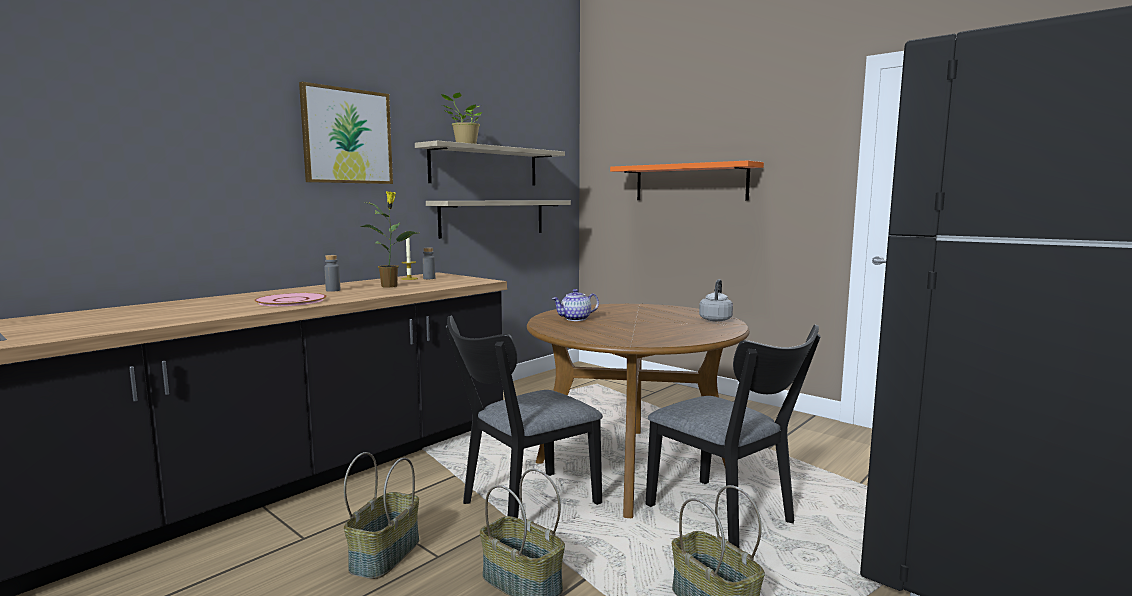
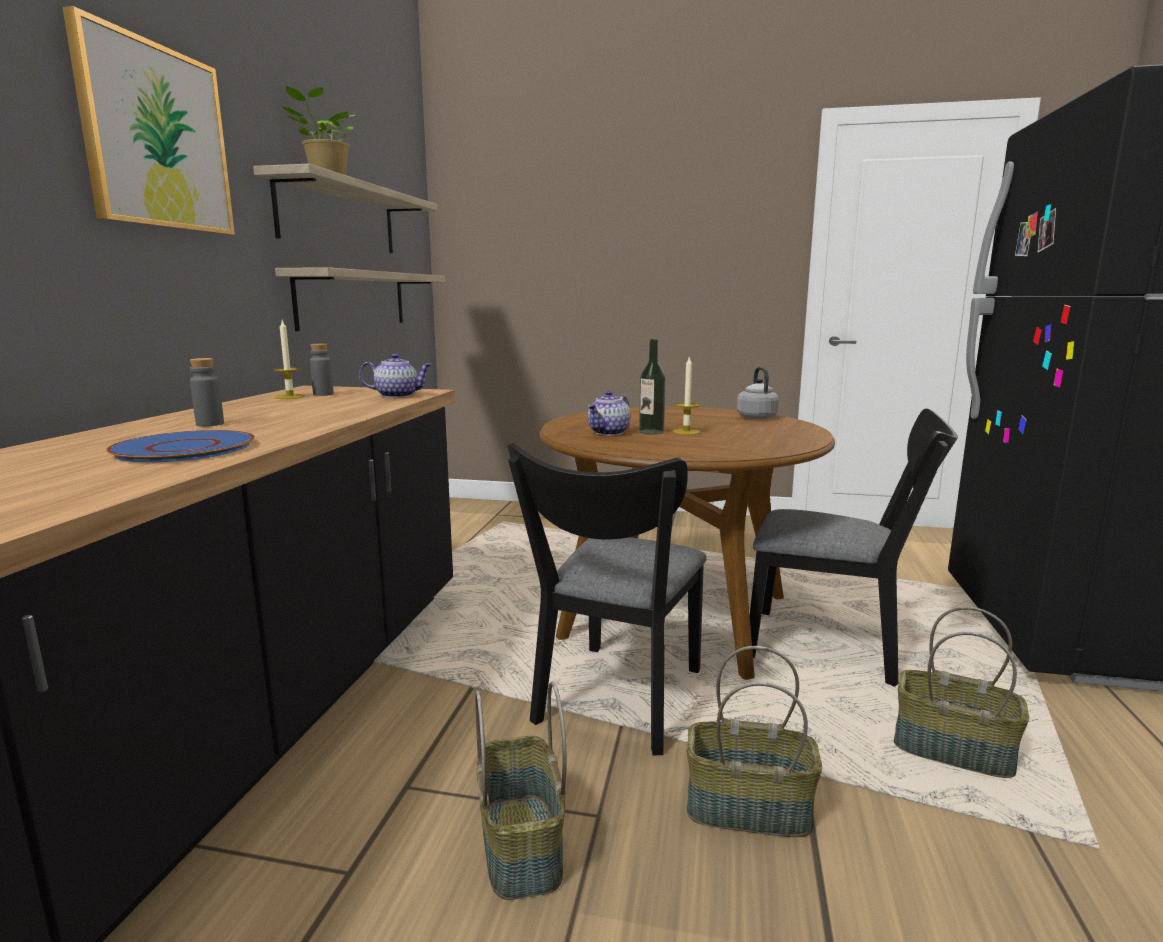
camera: 30 degrees left, 5 degrees up
pink plate [254,293,327,306] -> blue plate [106,430,255,462]
potted plant [359,191,418,287] -> none
orange shelf [610,161,764,201] -> none
none -> teapot [359,353,432,398]
none -> bottle [639,339,666,434]
none -> candle [672,356,701,435]

